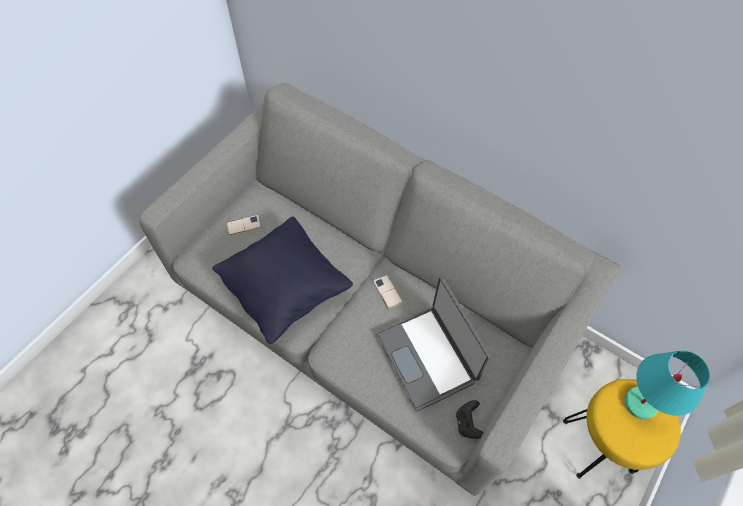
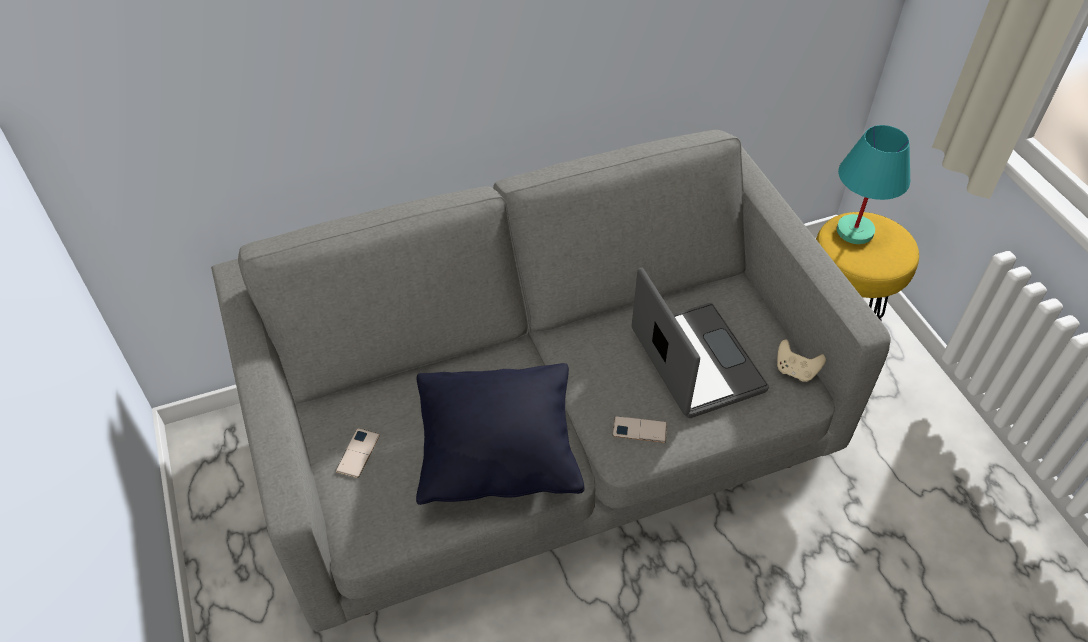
camera: 55 degrees left, 10 degrees down
phone [373,275,403,309] -> phone moved to [613,416,667,443]
laptop [376,277,491,411] -> laptop turned 120 degrees counterclockwise [632,267,769,418]
black game controller [456,400,483,439] -> beige game controller [777,339,826,382]

